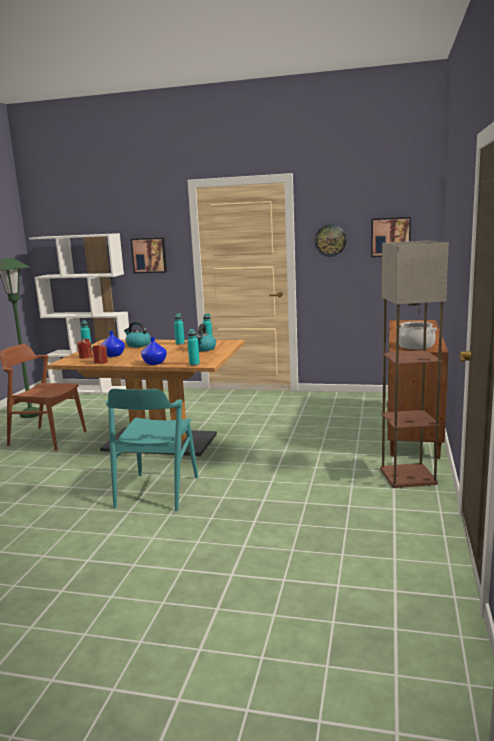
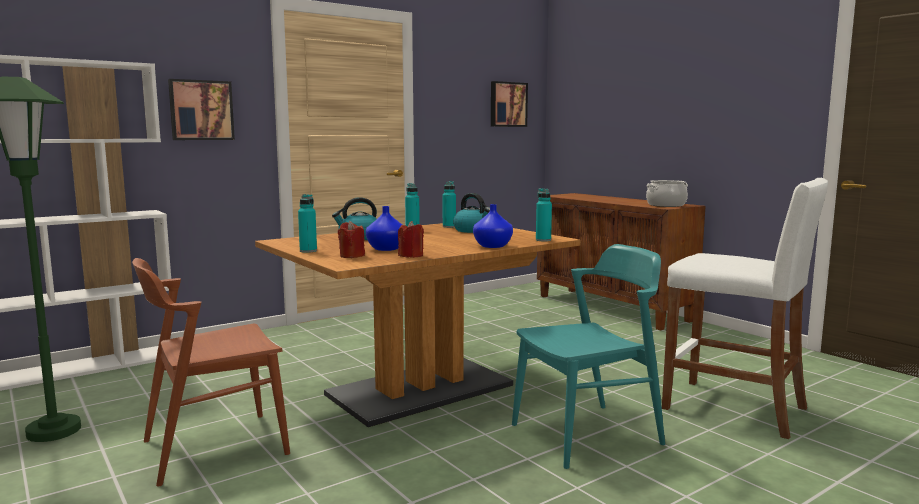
camera: 50 degrees left, 5 degrees down
turquoise chair [106,389,198,511] -> turquoise chair turned 75 degrees counterclockwise [512,244,665,469]
wall clock [314,224,347,257] -> none
floor lamp [380,240,449,488] -> none
none -> white stool [662,178,828,439]

